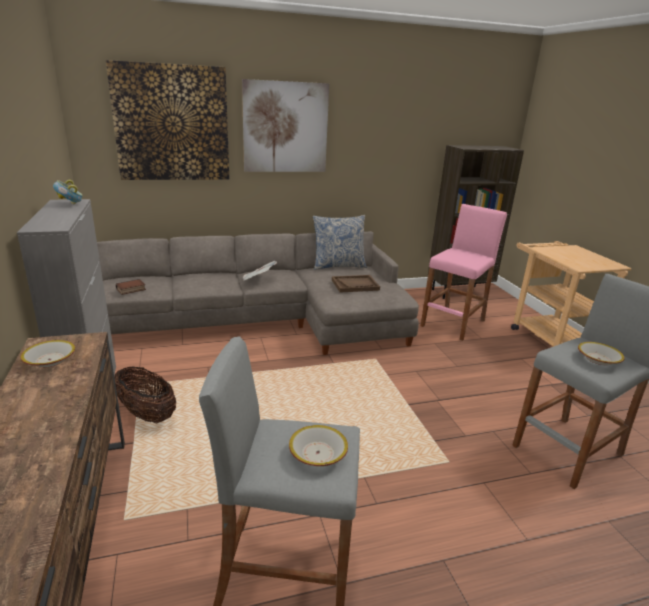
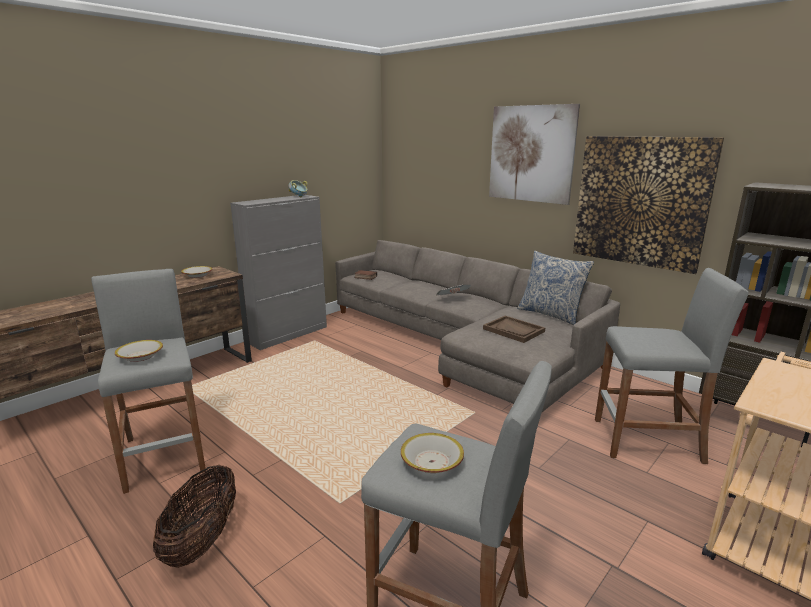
camera: 60 degrees right, 5 degrees down
picture [106,60,229,180] -> picture moved to [573,136,724,274]
basket [114,367,176,423] -> basket moved to [153,465,236,568]
pink stool [421,204,507,341] -> grey stool [595,268,749,464]

